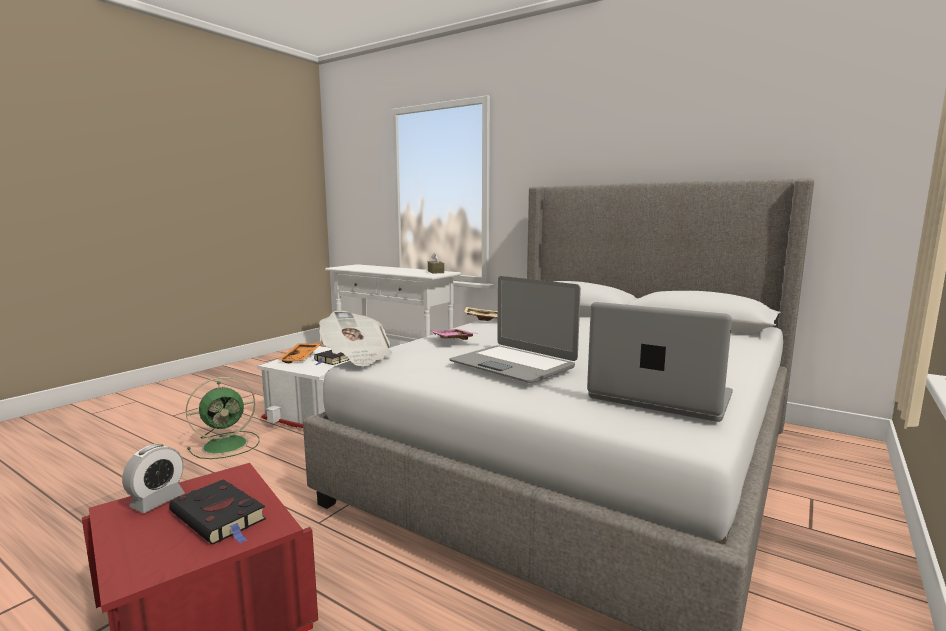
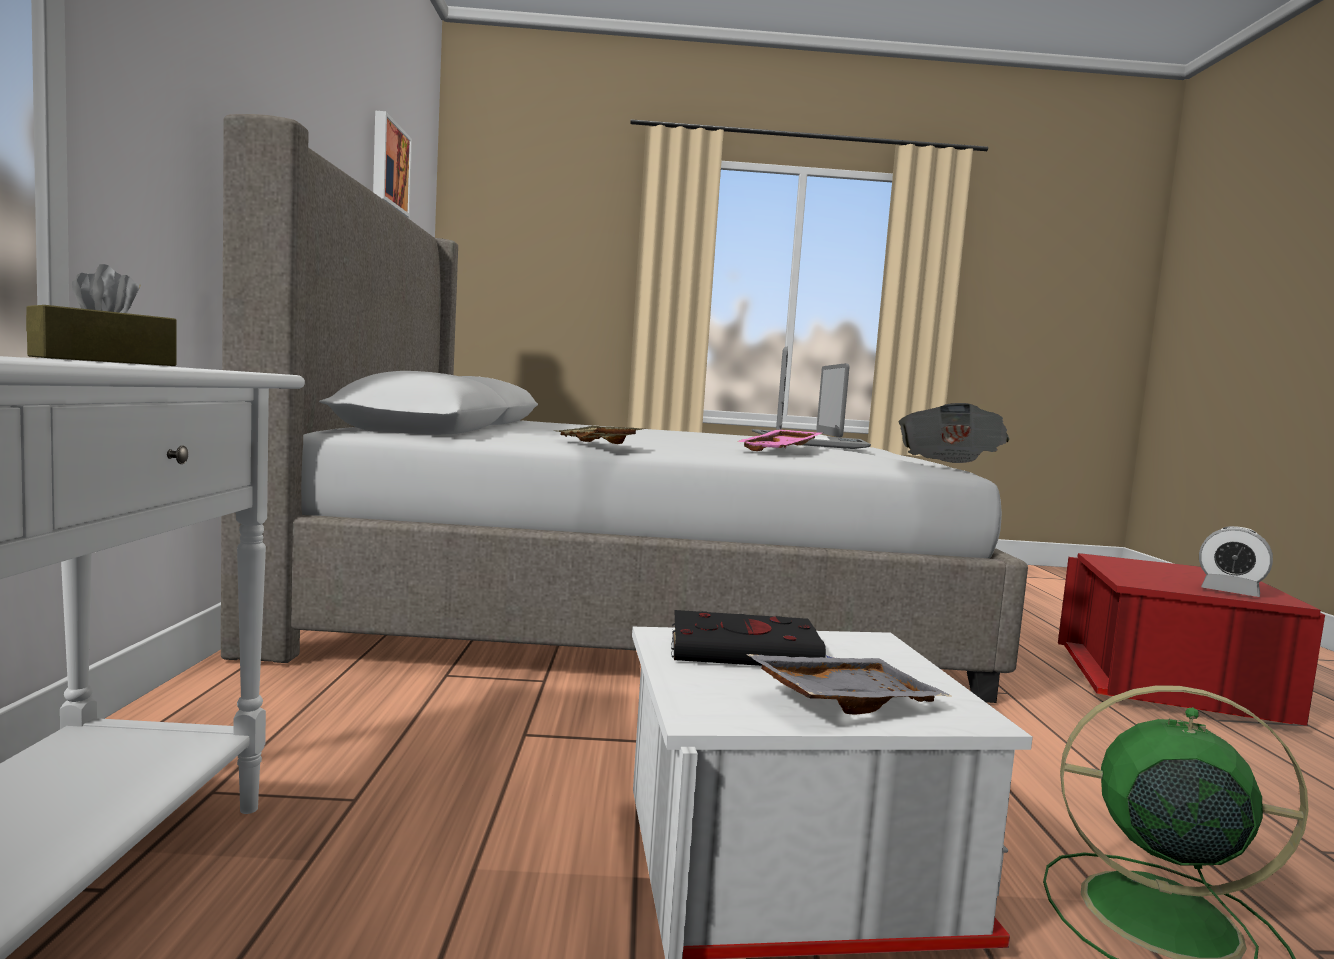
camera: 125 degrees left, 5 degrees down
alarm clock [122,444,185,513] -> alarm clock turned 135 degrees counterclockwise [1199,526,1273,597]
black book [169,479,266,545] -> none
orange tray [278,343,320,363] -> grey tray [746,654,953,714]
none -> picture [373,111,412,217]

